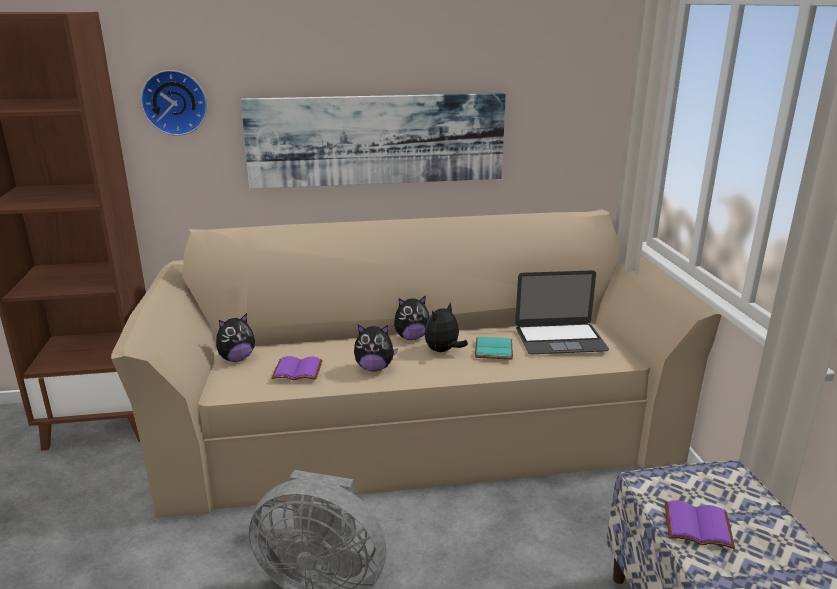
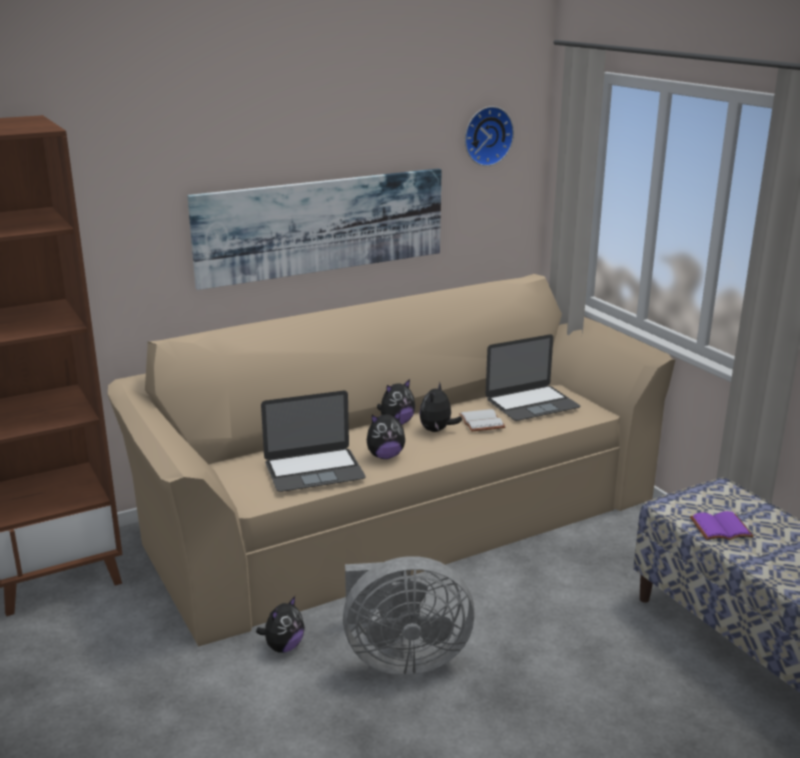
camera: 20 degrees left, 0 degrees up
wall clock [141,70,207,136] -> wall clock moved to [465,106,514,166]
plush toy [216,313,255,362] -> plush toy moved to [256,596,305,653]
purple book [272,356,323,380] -> laptop [261,391,366,492]
turquoise book [475,337,513,359] -> white book [459,409,505,432]

